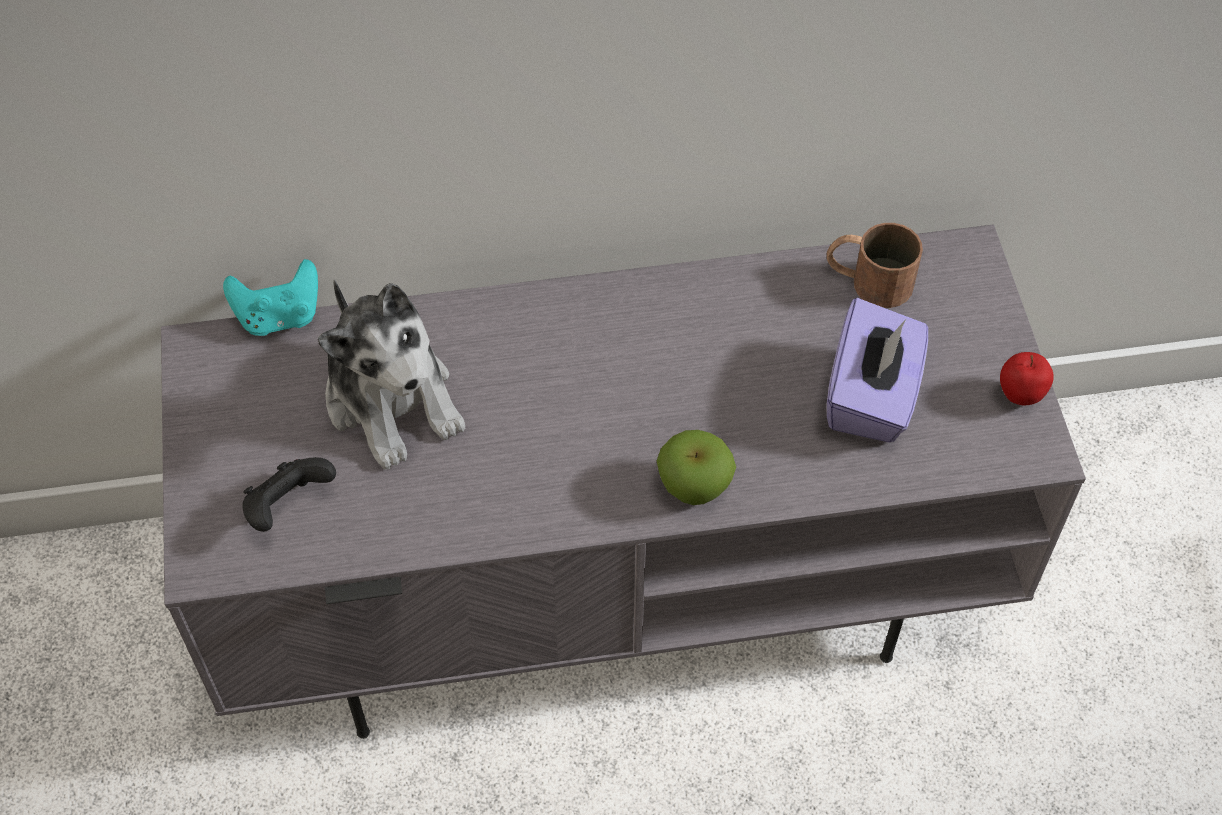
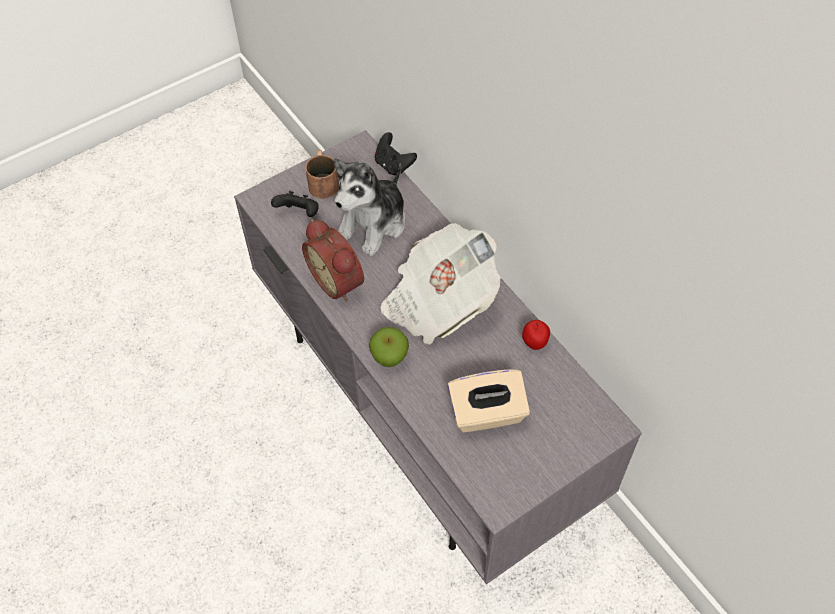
camera: 65 degrees right, 0 degrees up
turquoise game controller [223,259,318,336] -> black game controller [375,132,417,175]
brown mug [827,223,923,308] -> brown mug moved to [305,150,339,199]
purple tissue box [827,298,928,442] -> beige tissue box [448,369,530,433]
apple [1000,352,1054,405] -> apple moved to [522,320,550,350]
none -> alarm clock [302,219,364,302]
none -> newspaper [381,223,500,345]

